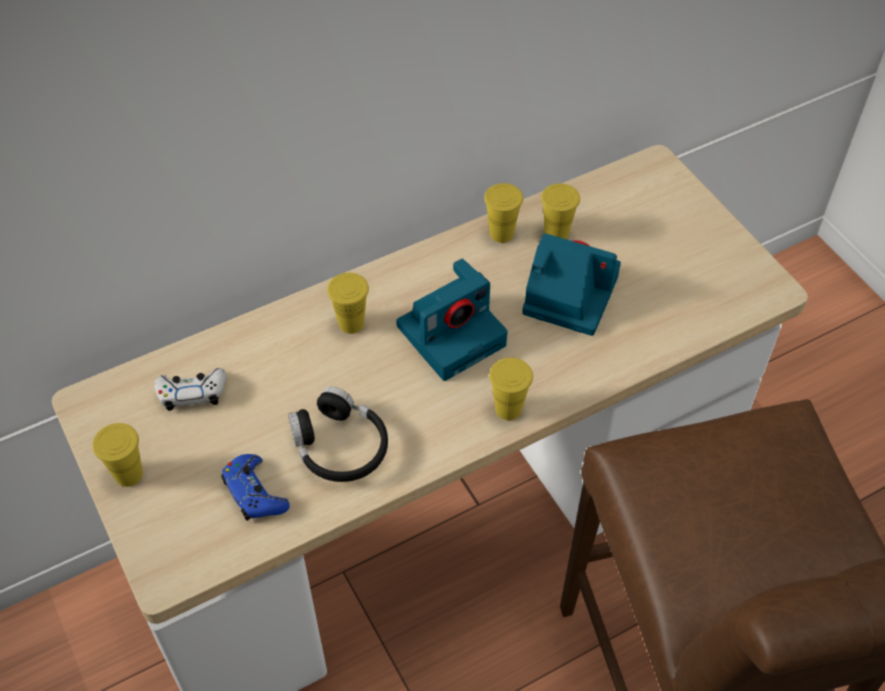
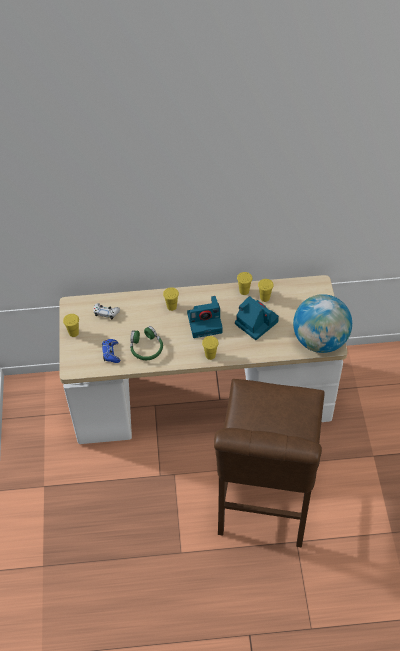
camera: 25 degrees right, 0 degrees up
black headphones [288,386,388,482] -> green headphones [130,326,163,360]
none -> globe [293,294,352,353]

